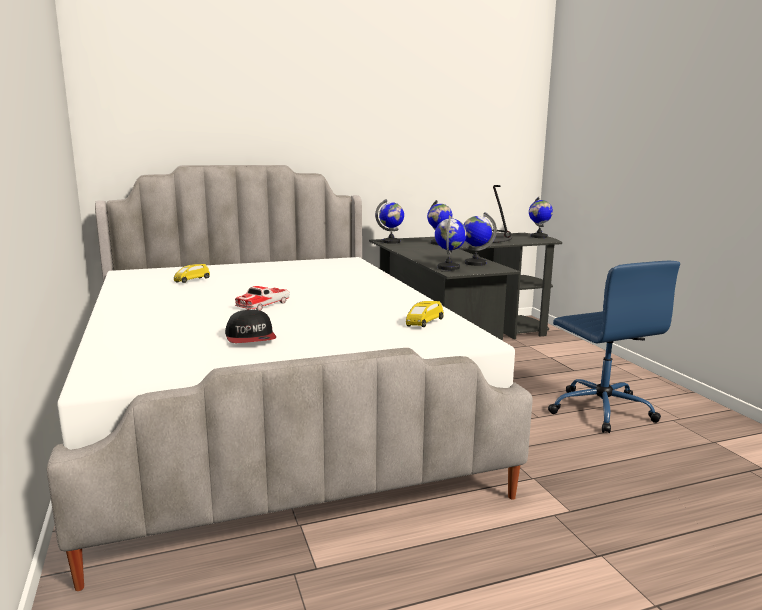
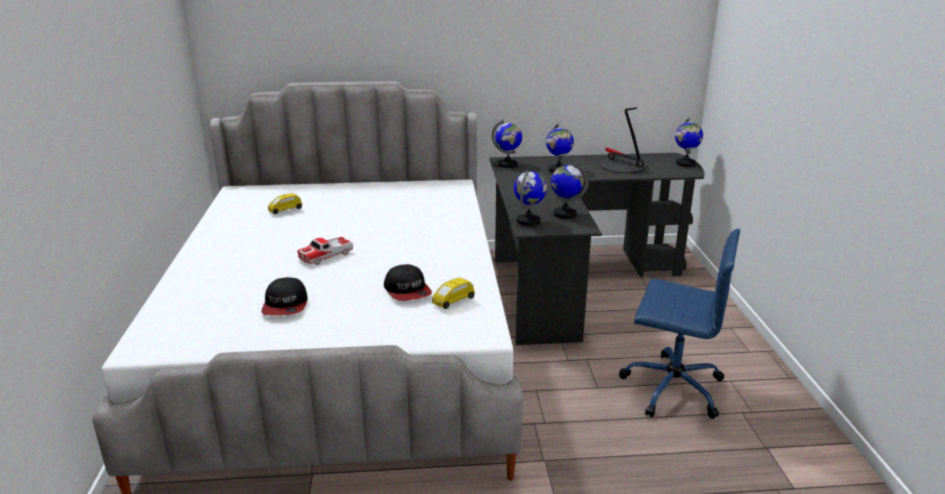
camera: 15 degrees right, 10 degrees up
blue office chair [548,261,680,433] -> blue office chair turned 60 degrees counterclockwise [619,229,740,419]
none -> cap [384,264,432,301]

